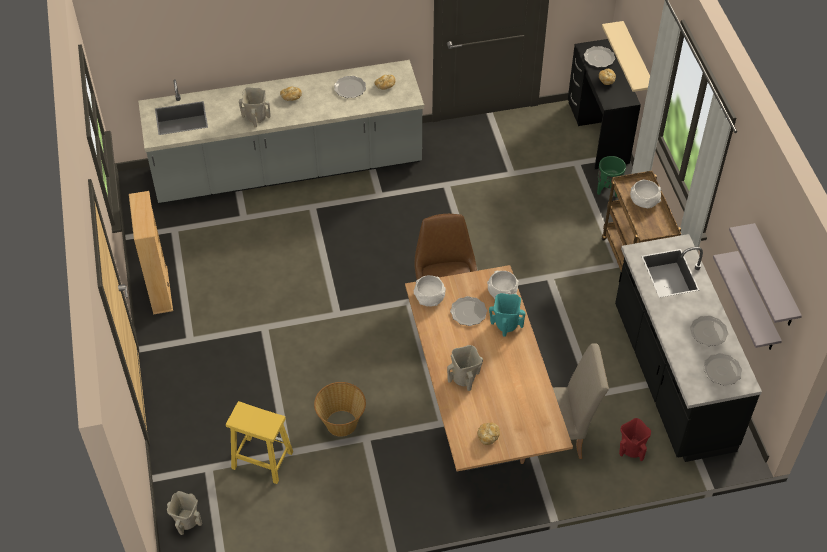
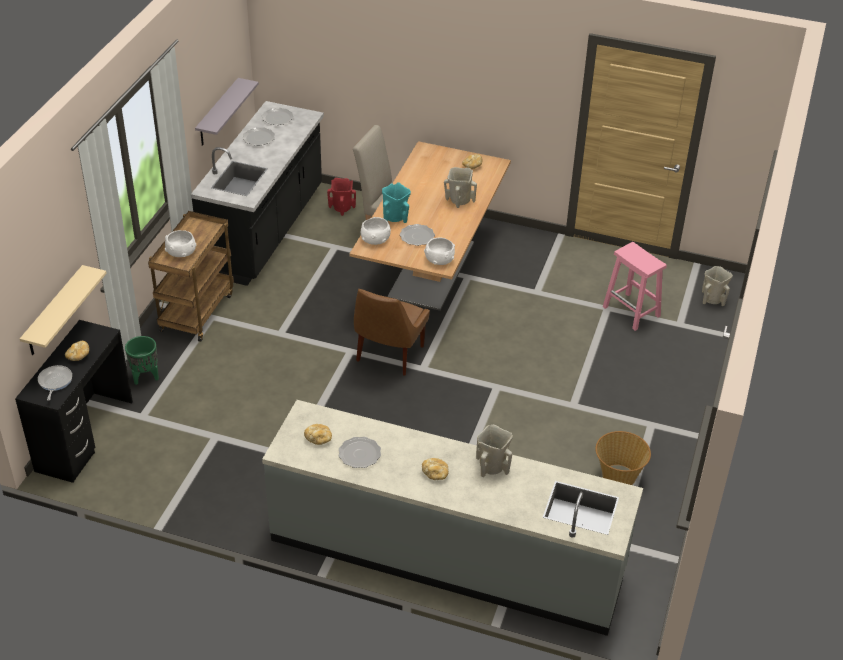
camera: 150 degrees left, 10 degrees down
beige bookcase [129,191,173,315] -> none
yellow stool [226,401,293,484] -> pink stool [603,242,667,331]
basket [314,382,366,437] -> basket moved to [595,431,651,485]
plate [584,46,615,67] -> frying pan [38,365,72,401]
grey shelf [729,223,802,326] -> none

